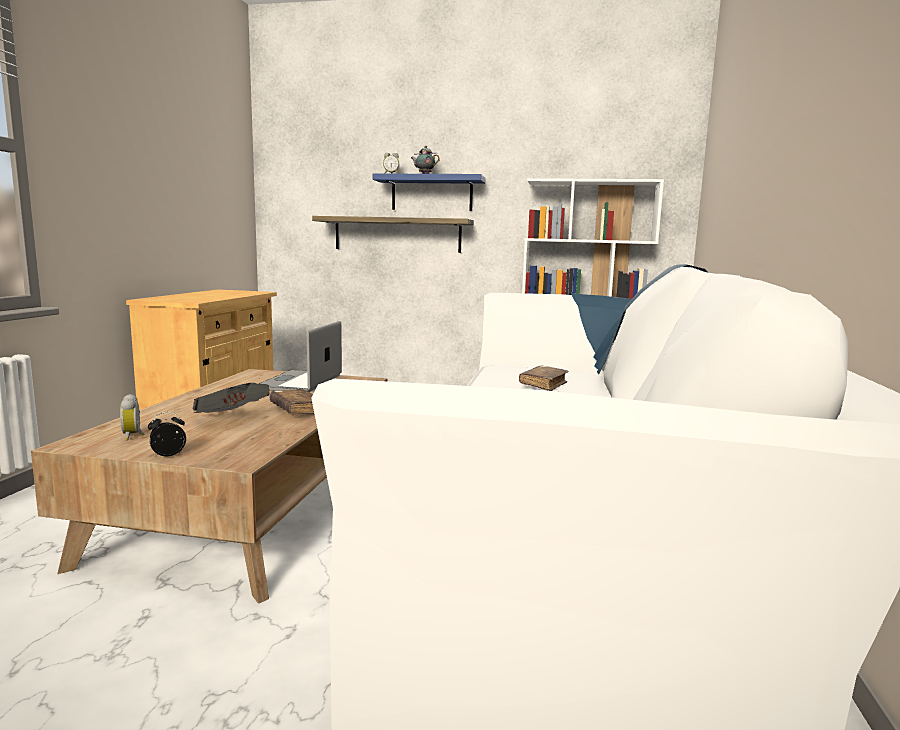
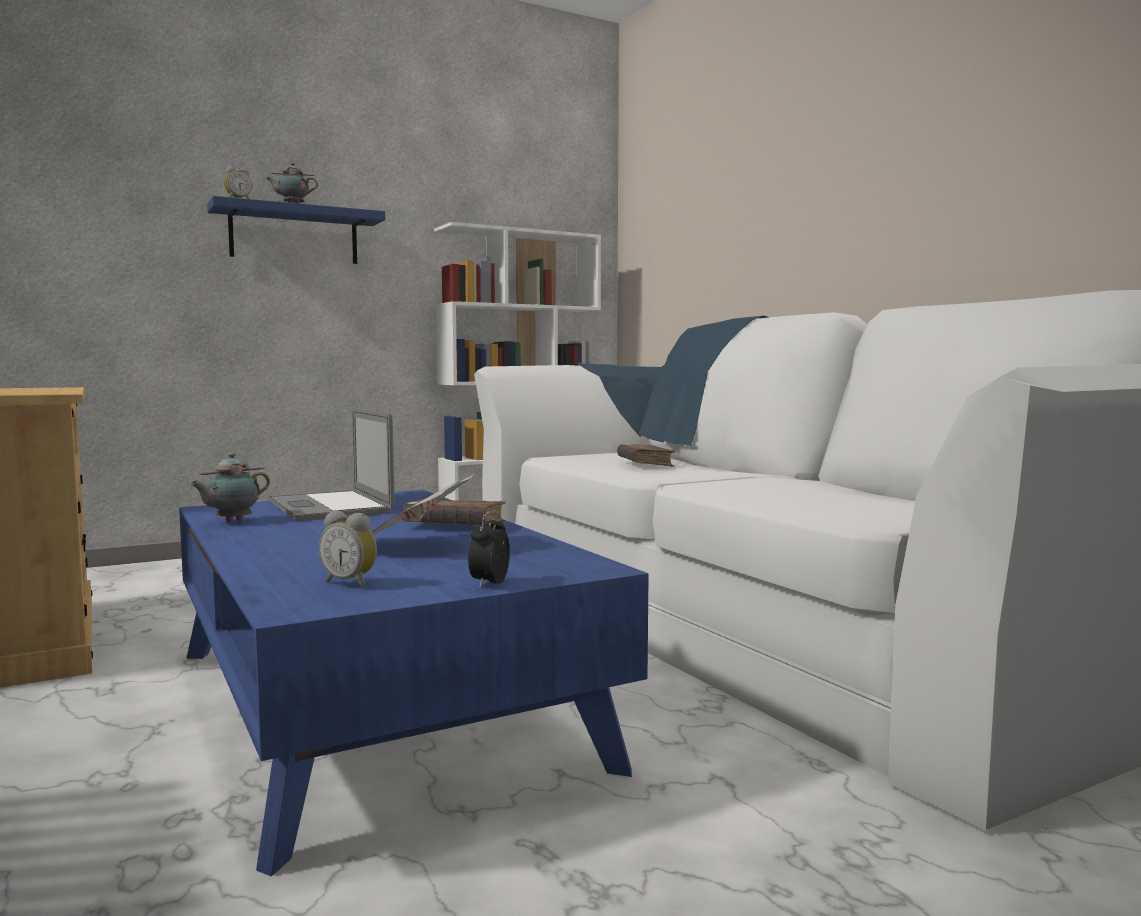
camera: 40 degrees left, 5 degrees down
brown coffee table [31,369,387,604] -> blue coffee table [179,490,649,876]
shelf [312,216,474,253] -> none
none -> teapot [190,452,270,523]

